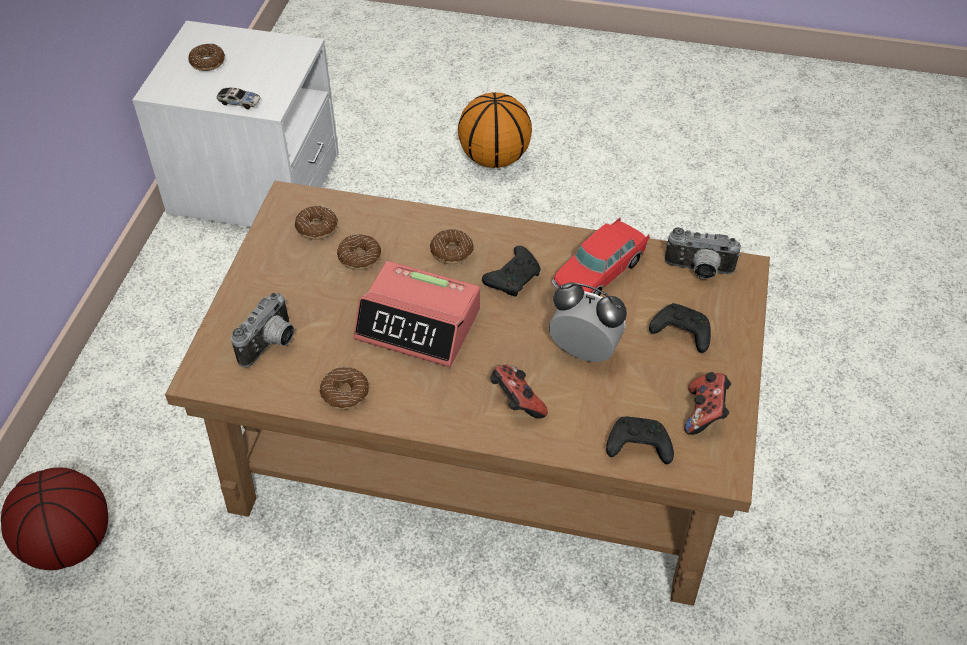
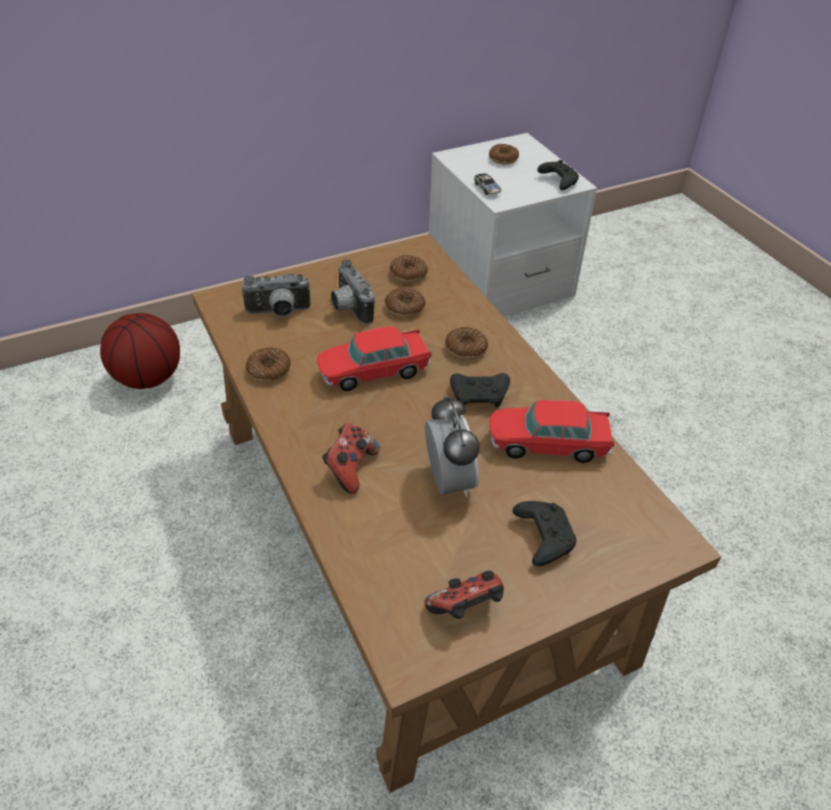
camera: 50 degrees right, 5 degrees down
alarm clock [353,261,480,367] -> toy car [317,326,432,391]
basketball [458,92,532,168] -> none
black game controller [606,417,674,464] -> black game controller moved to [537,160,579,190]
camera [665,227,741,279] -> camera moved to [331,259,375,324]

